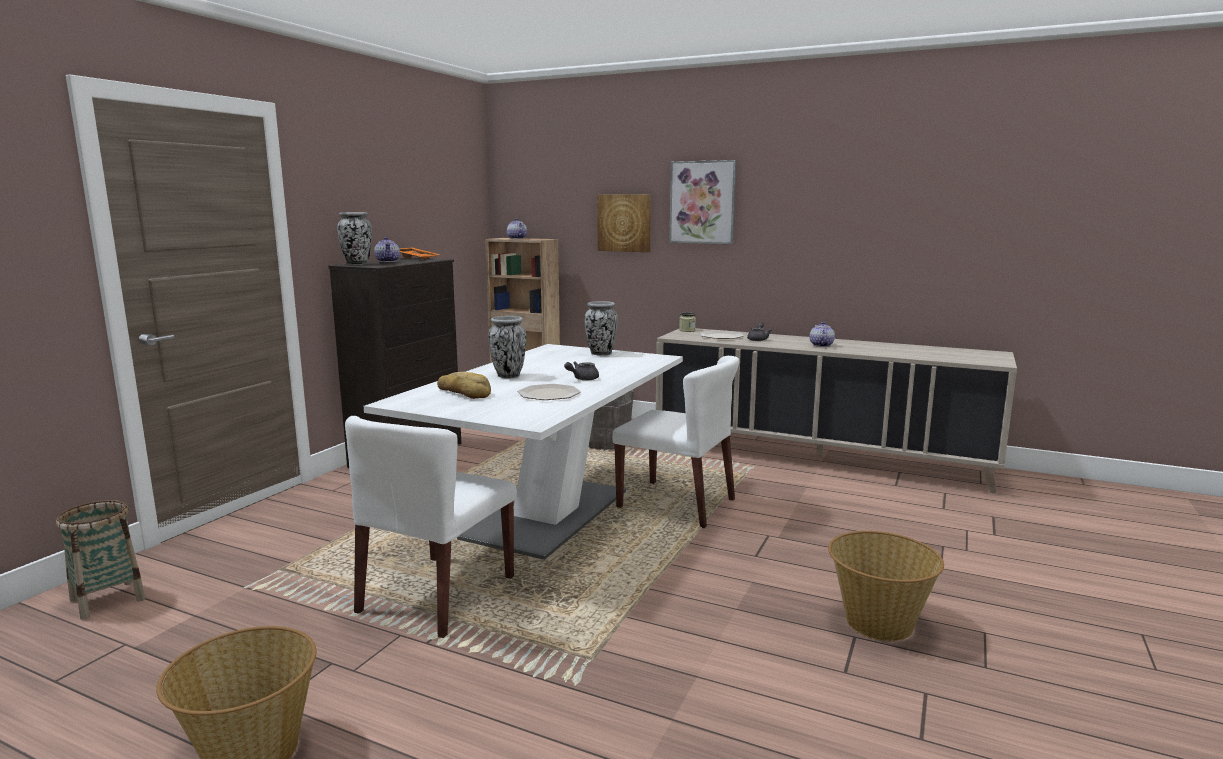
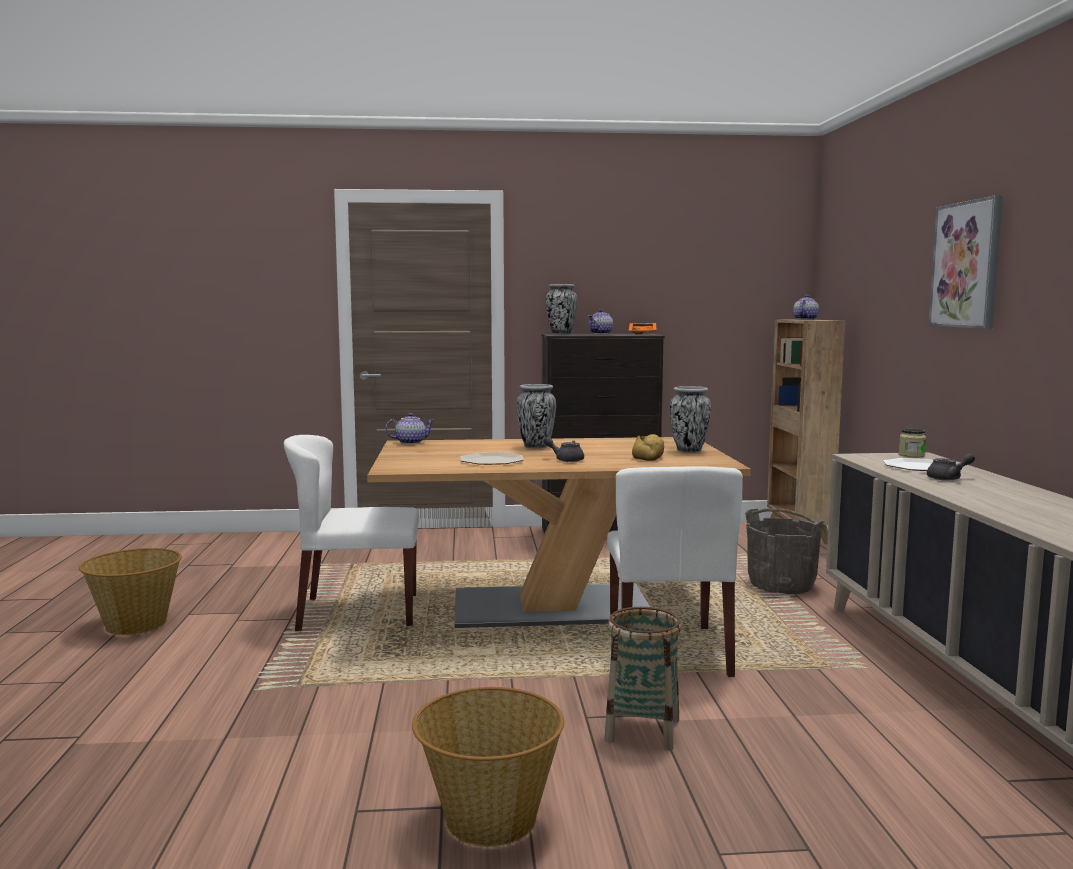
camera: 60 degrees right, 5 degrees down
basket [56,500,145,620] -> basket moved to [604,607,682,750]
white dining table [364,344,683,560] -> brown dining table [367,437,751,628]
bread [437,372,491,399] -> bread moved to [632,434,664,461]
picture [597,194,651,252] -> none
teapot [810,322,835,347] -> teapot moved to [385,413,435,444]

